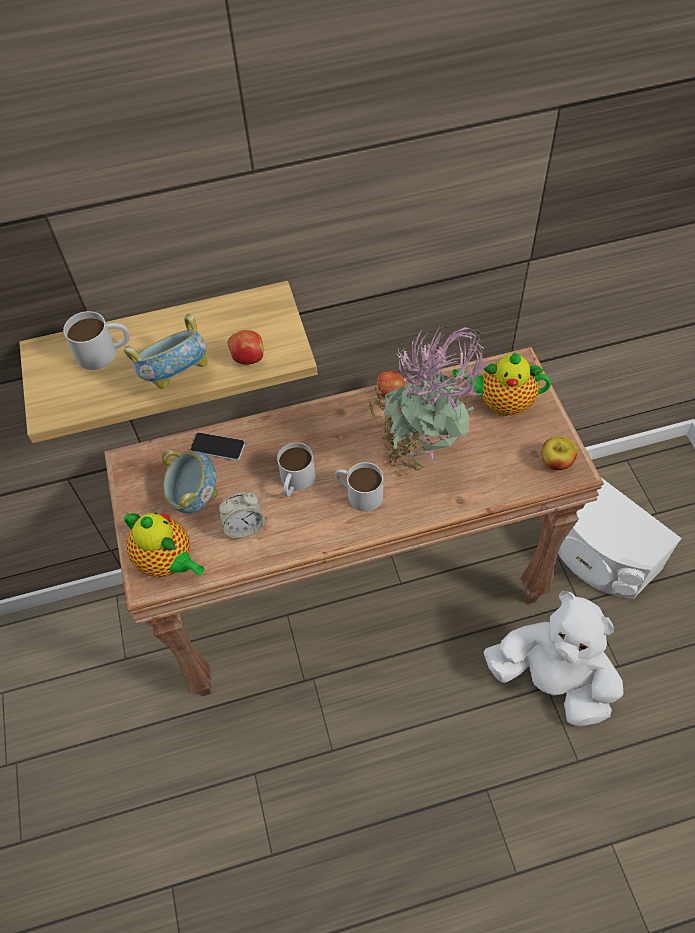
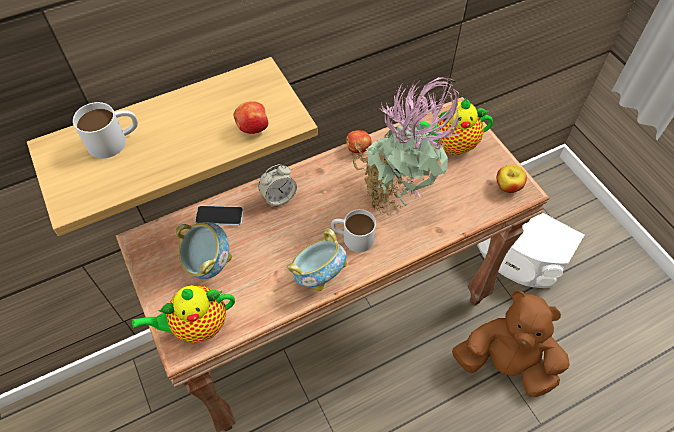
camera: 15 degrees left, 0 degrees up
bowl [123,313,208,389] -> bowl moved to [287,229,347,291]
teapot [124,512,204,577] -> teapot turned 135 degrees clockwise [132,285,235,343]
alarm clock [219,492,265,539] -> alarm clock moved to [258,164,297,207]
white mug [277,442,315,497] -> none
white plush toy [483,591,624,726] -> brown plush toy [452,291,570,397]

